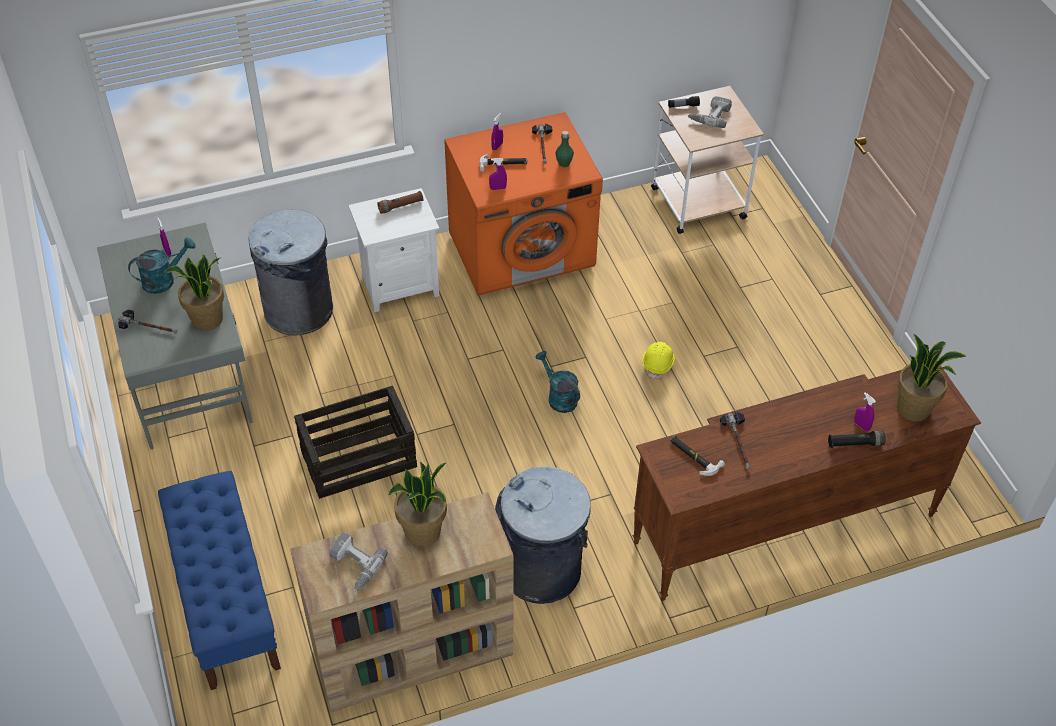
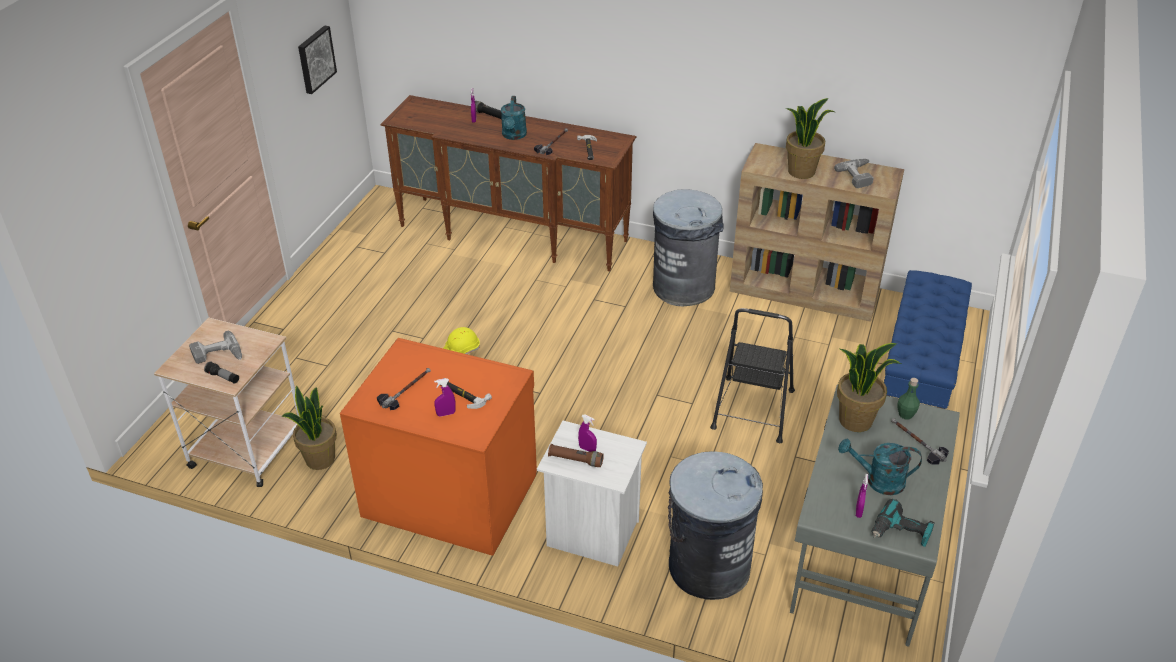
camera: 140 degrees left, 10 degrees down
crate [294,386,417,499] -> black step ladder [710,308,795,443]
purple spray bottle [489,158,507,190] -> purple spray bottle moved to [578,415,597,452]
turquoise watering can [535,351,580,413] -> turquoise watering can moved to [501,96,527,140]
green bottle [555,131,574,167] -> green bottle moved to [898,378,920,420]
potted plant [897,333,966,422] -> potted plant moved to [282,386,337,470]
none -> picture [298,25,337,94]
none -> power drill [872,499,935,547]

